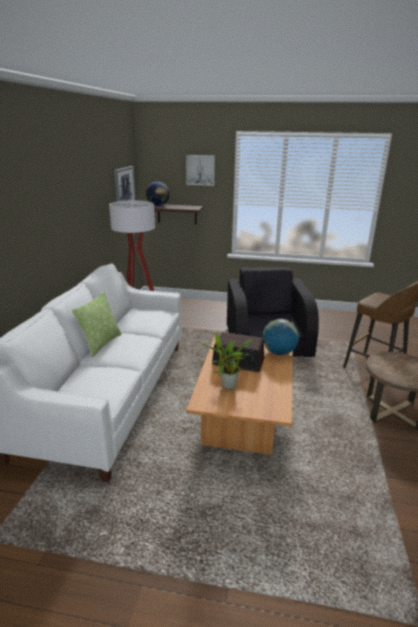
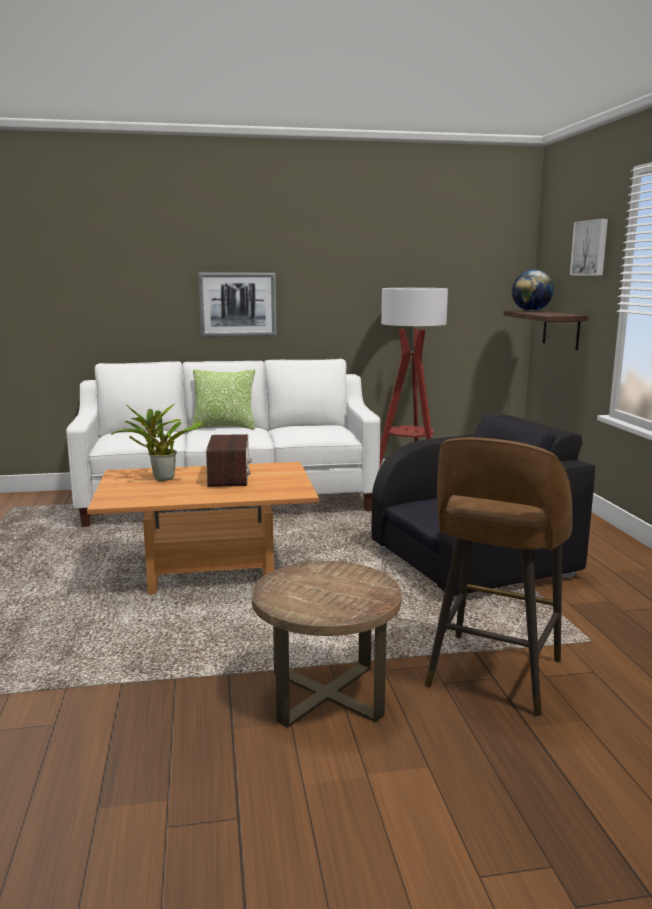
camera: 70 degrees right, 10 degrees down
picture [114,166,136,202] -> picture moved to [198,273,277,337]
globe [262,319,299,355] -> none

